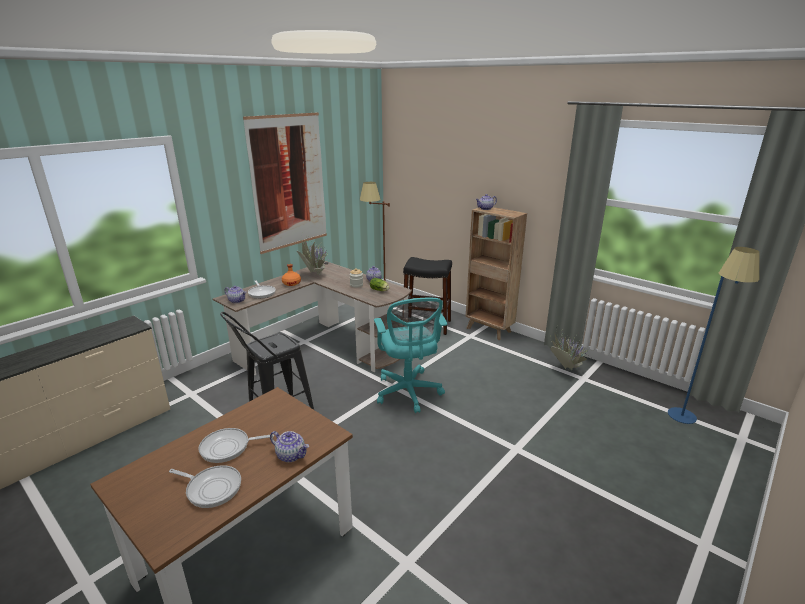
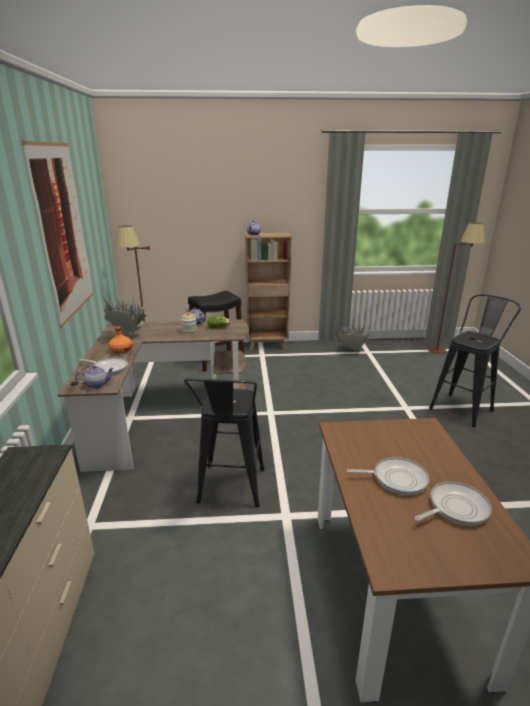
camera: 45 degrees left, 0 degrees up
frying pan [198,428,274,463] -> frying pan turned 120 degrees counterclockwise [347,457,429,495]
teapot [270,431,309,462] -> none
turquoise office chair [374,298,447,413] -> none
blue floor lamp [668,247,760,424] -> brown floor lamp [428,222,485,354]
none -> black stool [429,295,521,427]

